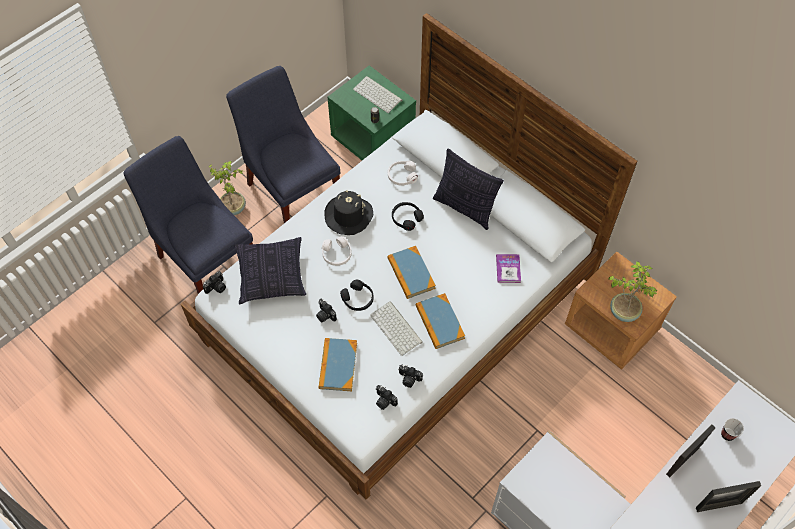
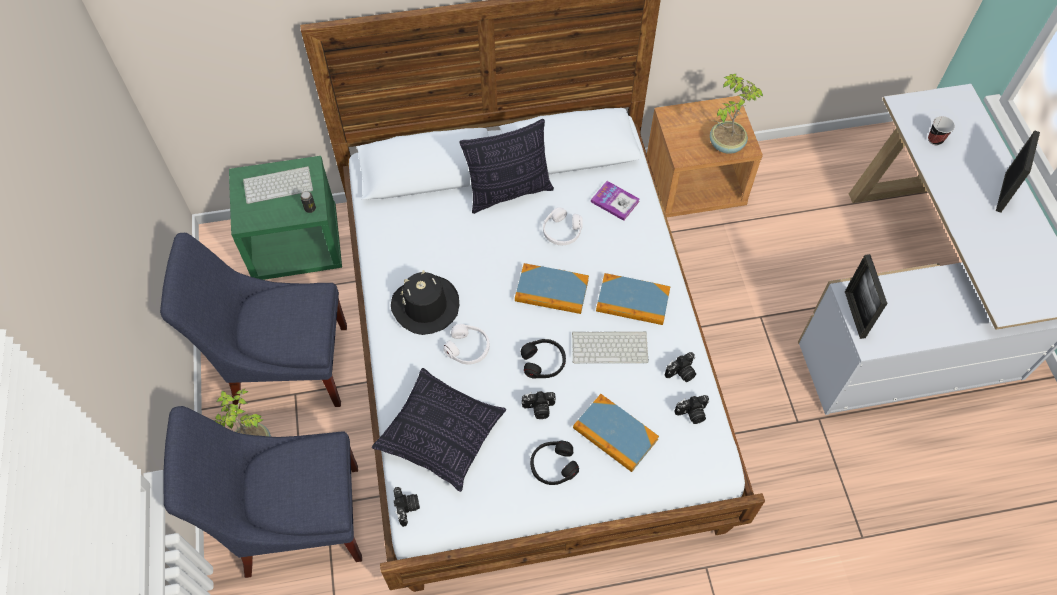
camera: 55 degrees left, 0 degrees up
white headphones [388,161,418,186] -> white headphones moved to [543,207,583,245]
black headphones [392,202,424,231] -> black headphones moved to [530,441,579,485]
picture frame [666,425,716,478] -> picture frame moved to [845,254,888,339]

